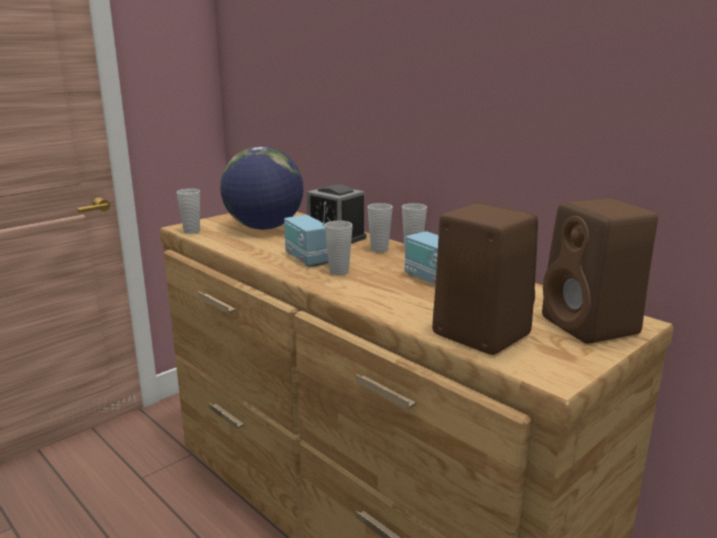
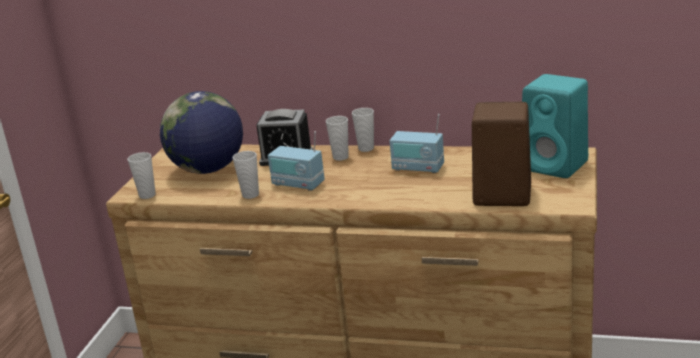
camera: 30 degrees left, 5 degrees up
cup [325,221,353,275] -> cup moved to [233,151,259,199]
brown speaker [542,198,658,344] -> turquoise speaker [522,74,588,178]

